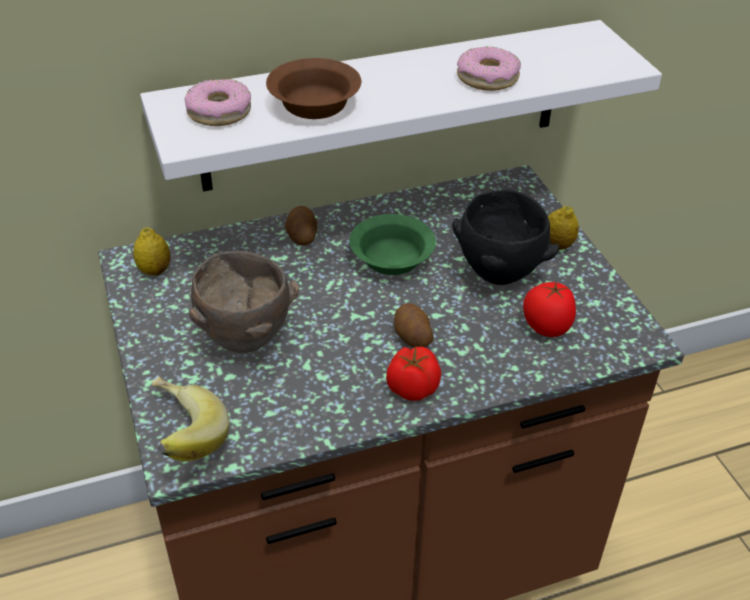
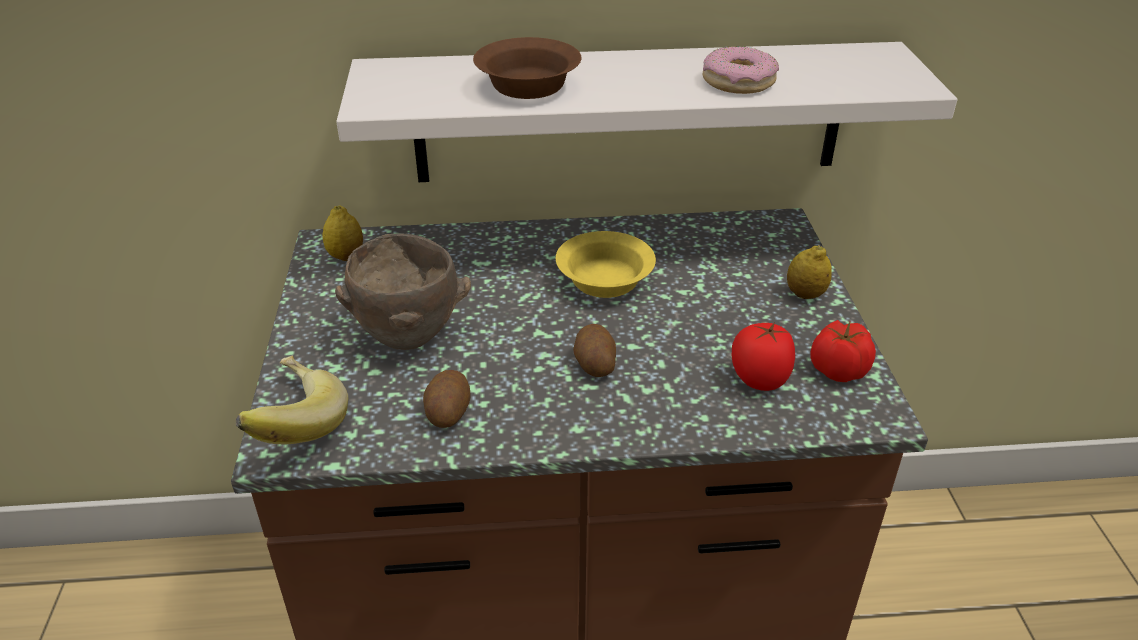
camera: 15 degrees right, 5 degrees down
donut [184,79,251,126] -> none
potato [285,206,317,246] -> potato moved to [423,370,471,428]
green bowl [349,214,436,275] -> yellow bowl [556,231,656,298]
tomato [386,347,441,401] -> tomato moved to [810,320,876,382]
black bowl [452,190,559,285] -> none

